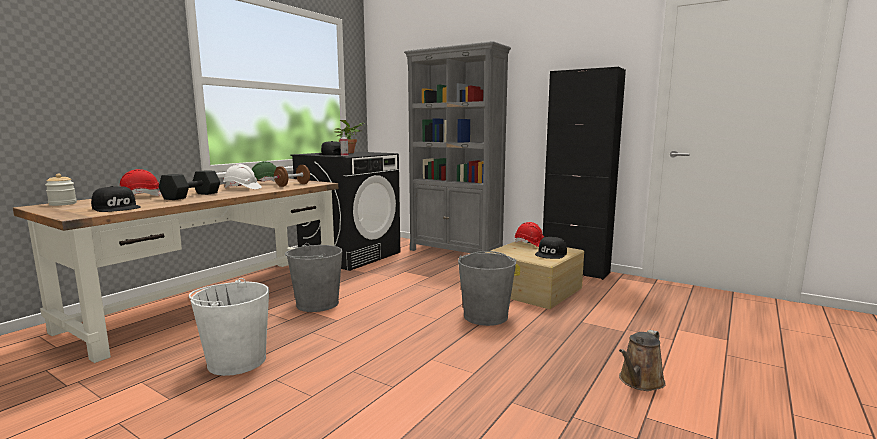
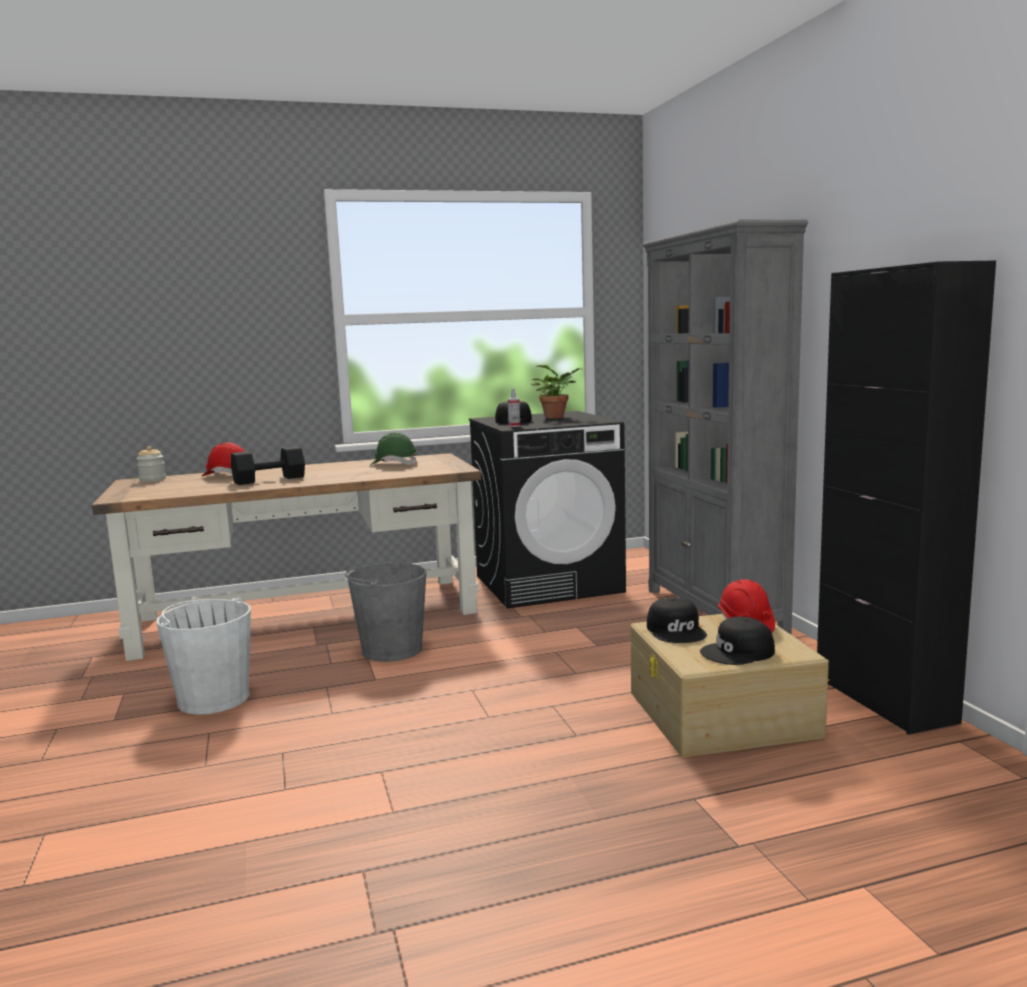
camera: 40 degrees right, 0 degrees up
black cap [91,186,141,212] -> black cap moved to [647,597,707,643]
white hard hat [223,164,262,189] -> none
brown dumbbell [273,165,310,187] -> none
grey bucket [458,251,517,326] -> none
brown watering can [619,330,666,391] -> none

